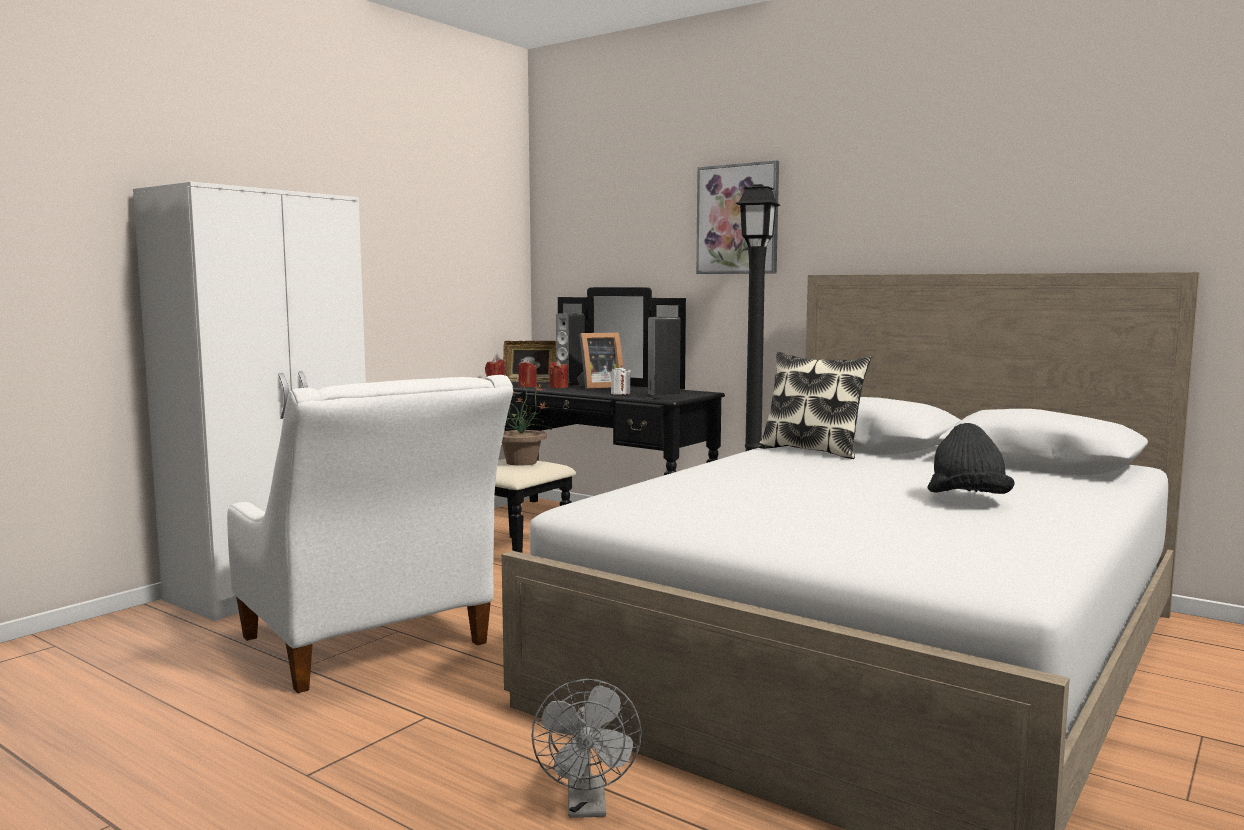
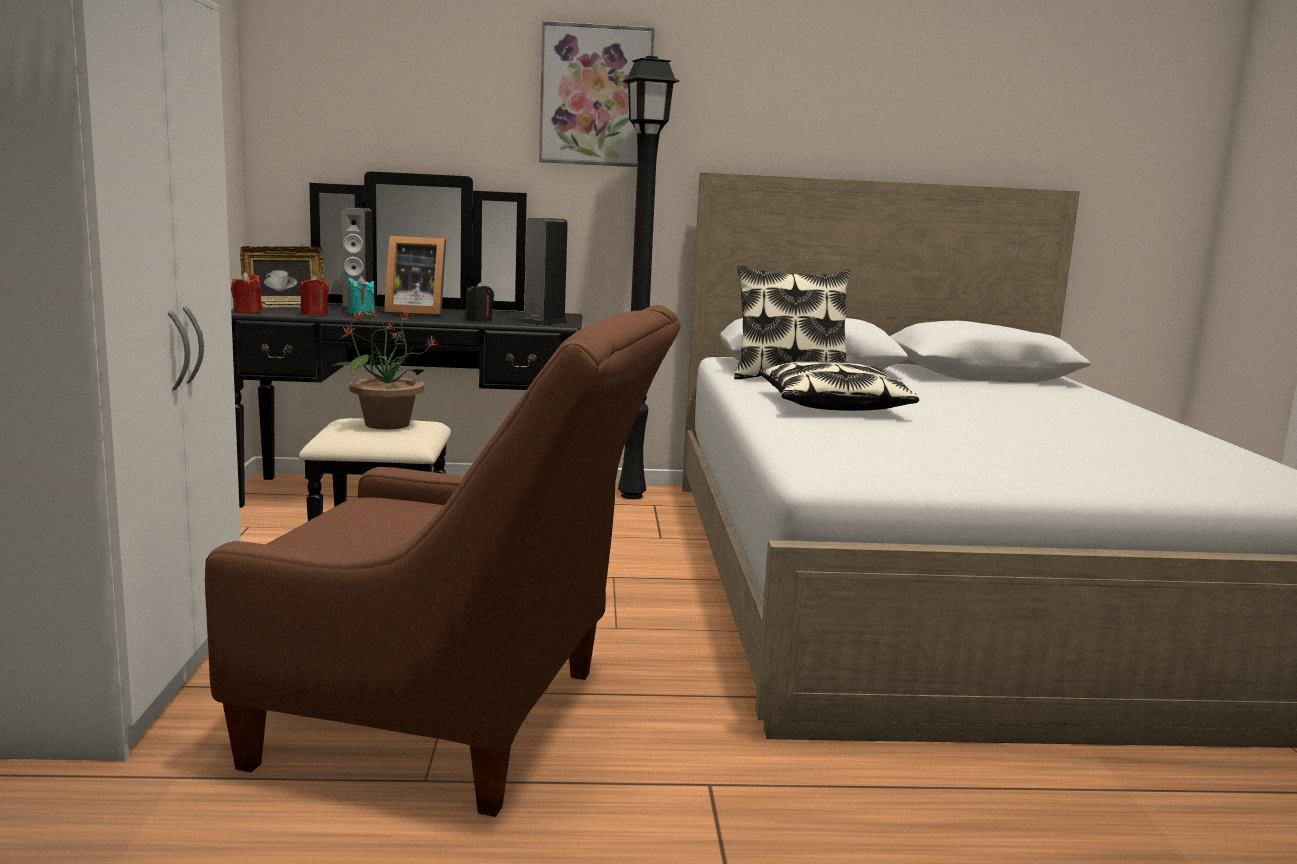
camera: 40 degrees left, 5 degrees up
white armchair [227,375,513,693] -> brown armchair [205,305,680,817]
grey fan [531,679,642,818] -> none
red candle [550,360,568,388] -> turquoise candle [348,276,375,316]
picture frame [577,332,624,390] -> picture frame turned 60 degrees clockwise [384,236,446,316]
white candle [611,365,631,395] -> black candle [465,282,494,322]
black hat [927,423,1015,494] -> none
none -> pillow [760,361,919,411]

